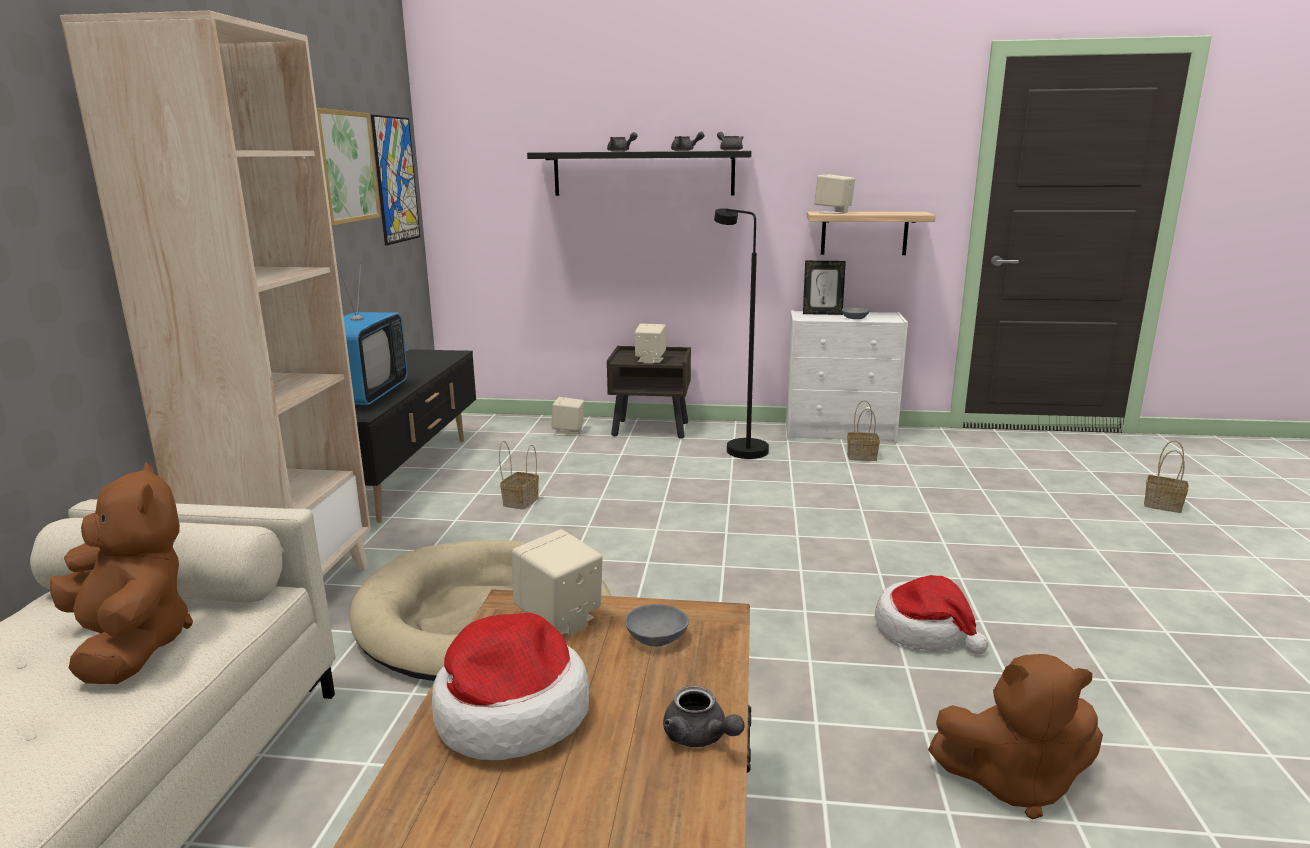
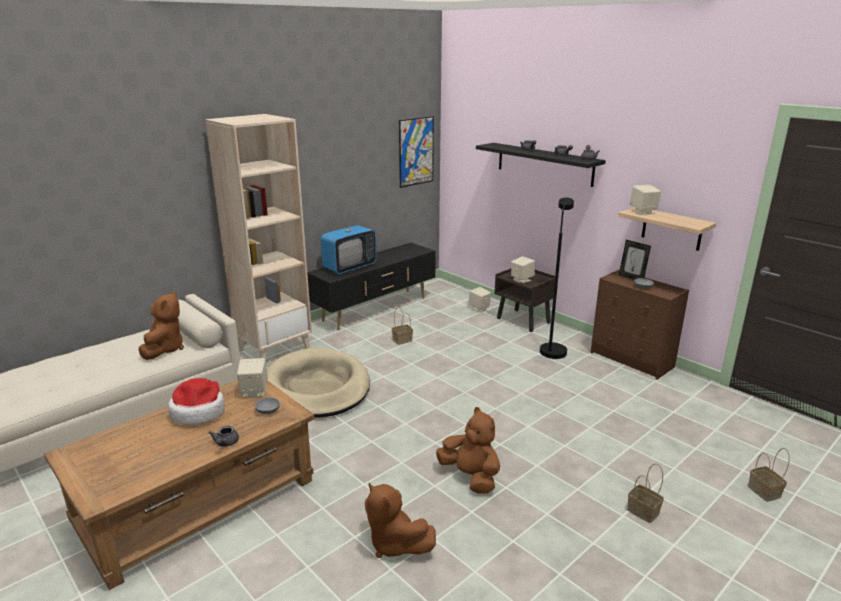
camera: 40 degrees right, 5 degrees up
picture [317,108,381,225] -> none
white dresser [786,310,908,443] -> brown dresser [590,270,689,380]
basket [847,400,880,461] -> basket moved to [627,463,664,523]
hat [875,575,988,655] -> brown plush toy [436,407,500,494]

